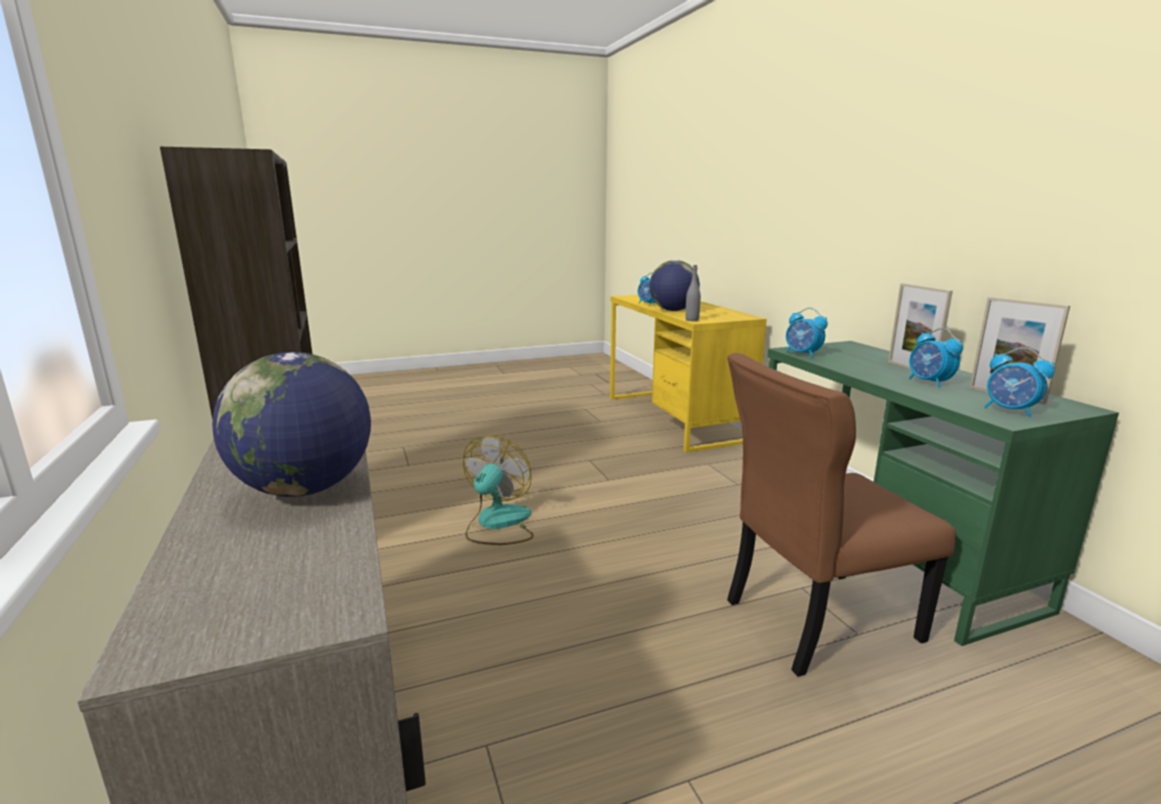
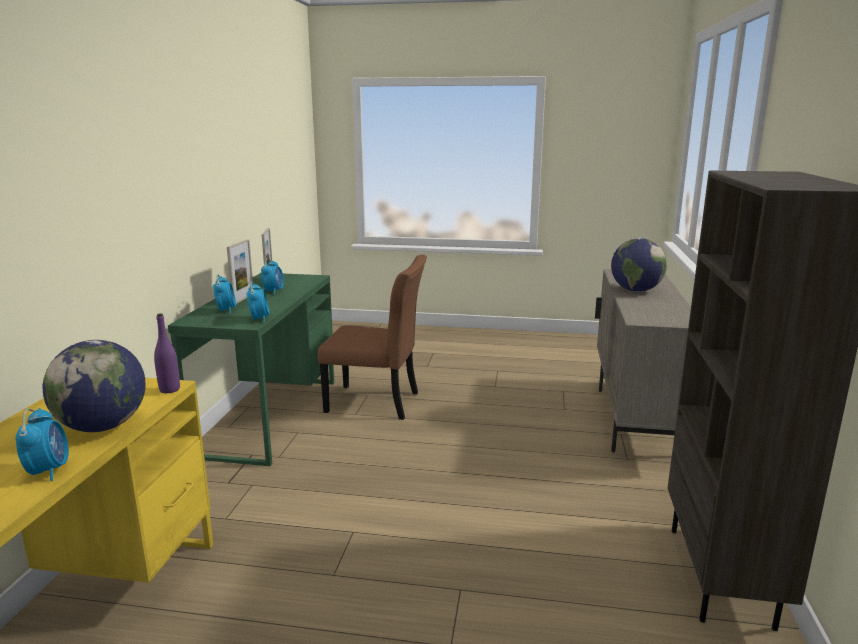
camera: 150 degrees left, 0 degrees up
fan [463,436,534,545] -> none
grey bottle [685,265,701,321] -> purple bottle [154,313,180,393]
alarm clock [984,347,1055,417] -> alarm clock moved to [213,274,236,314]

